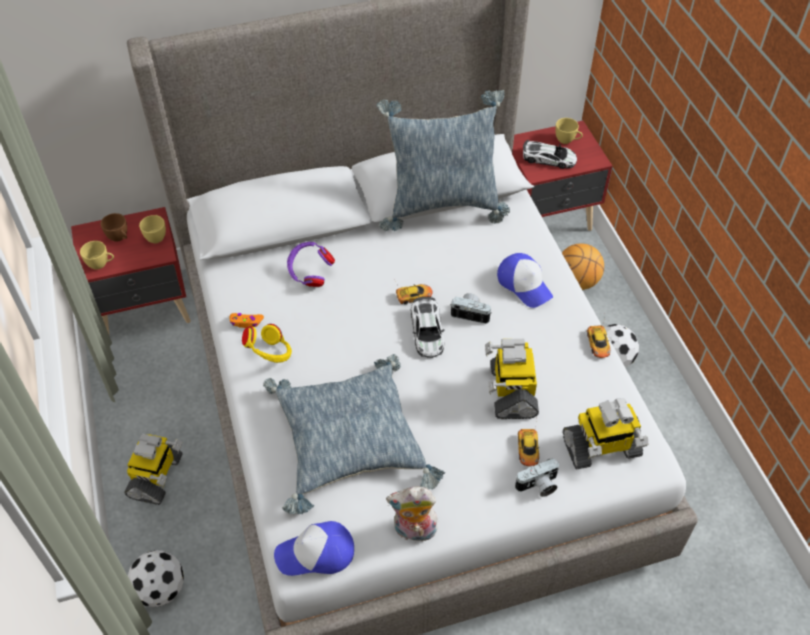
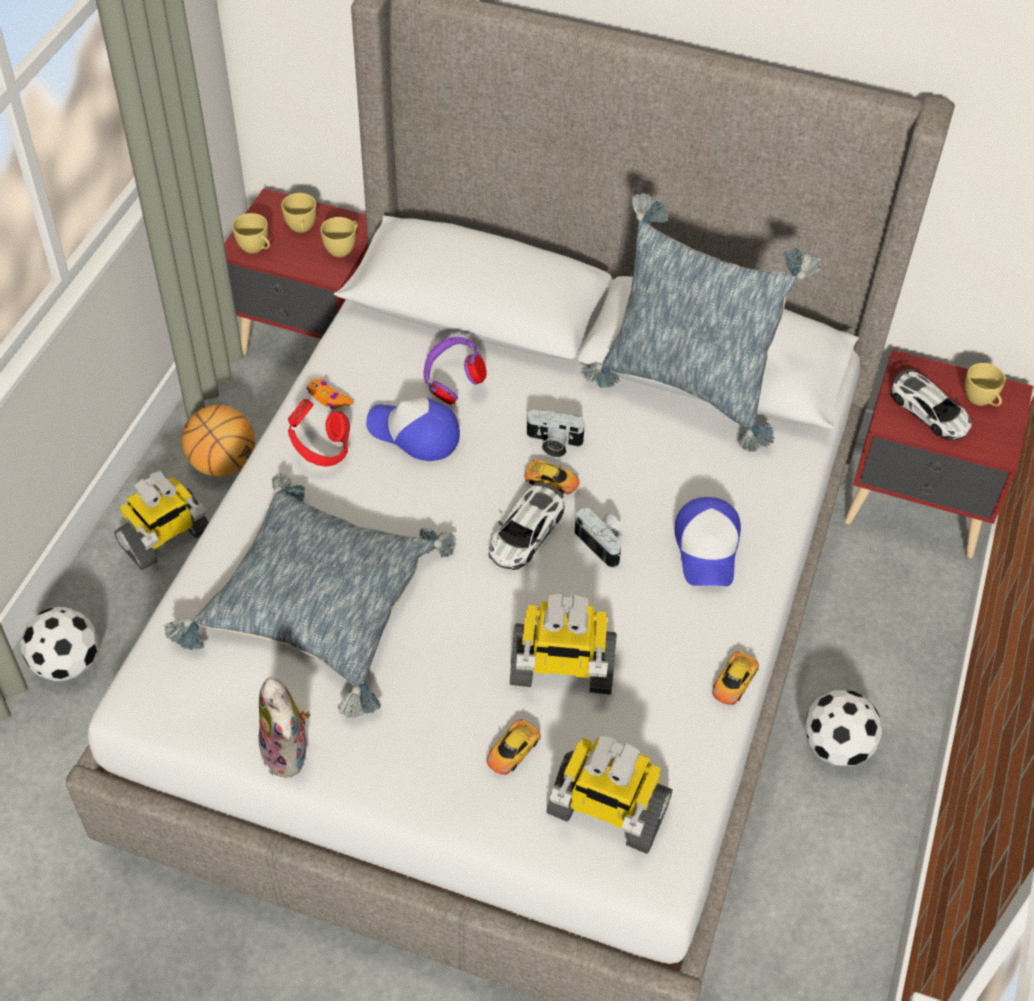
camera: 35 degrees right, 0 degrees up
brown cup [100,213,127,242] -> yellow cup [281,193,317,233]
yellow headphones [242,324,292,363] -> red headphones [288,399,350,467]
cap [274,521,354,576] -> cap moved to [366,398,460,461]
plush toy [386,486,438,545] -> plush toy turned 150 degrees counterclockwise [258,676,310,778]
toy robot [485,339,539,419] -> toy robot turned 120 degrees counterclockwise [510,594,617,695]
camera [515,458,559,497] -> camera moved to [525,410,586,457]
basketball [562,243,604,290] -> basketball moved to [182,405,255,477]

